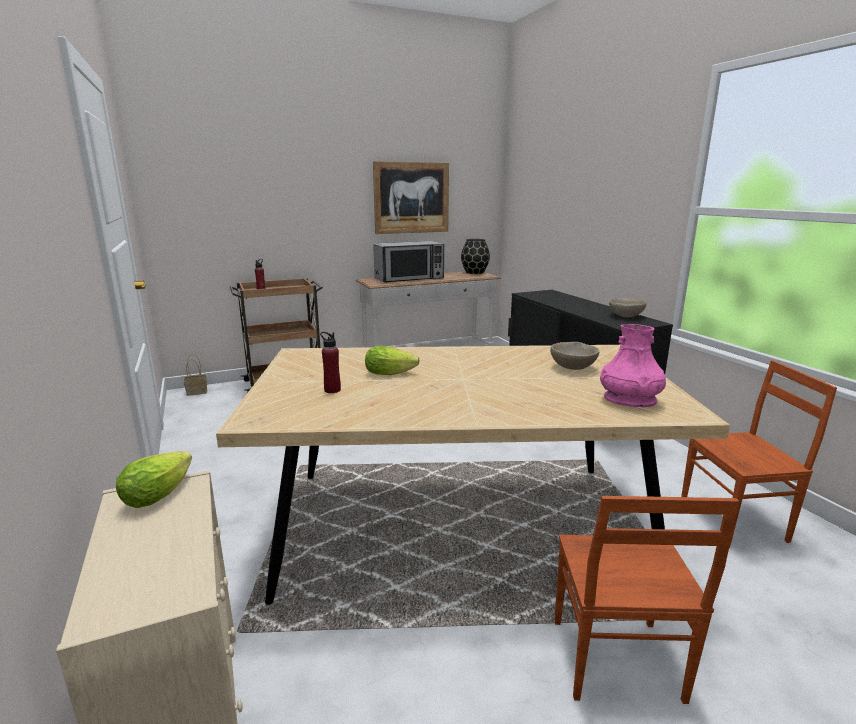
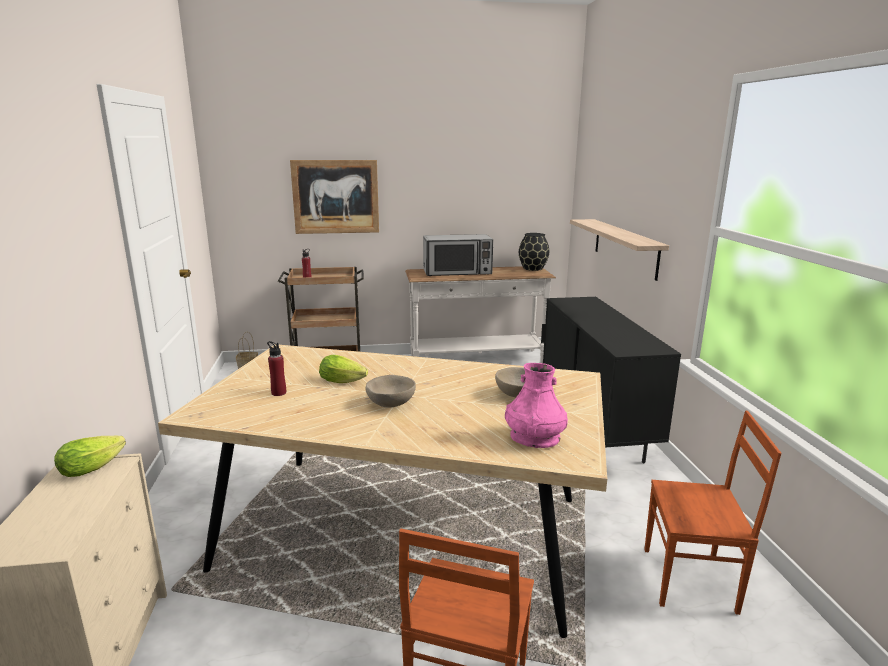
camera: 15 degrees right, 0 degrees up
picture [373,161,449,234] -> picture moved to [290,160,379,234]
beige bowl [609,298,646,318] -> beige bowl moved to [365,375,416,408]
none -> shelf [570,219,669,281]

